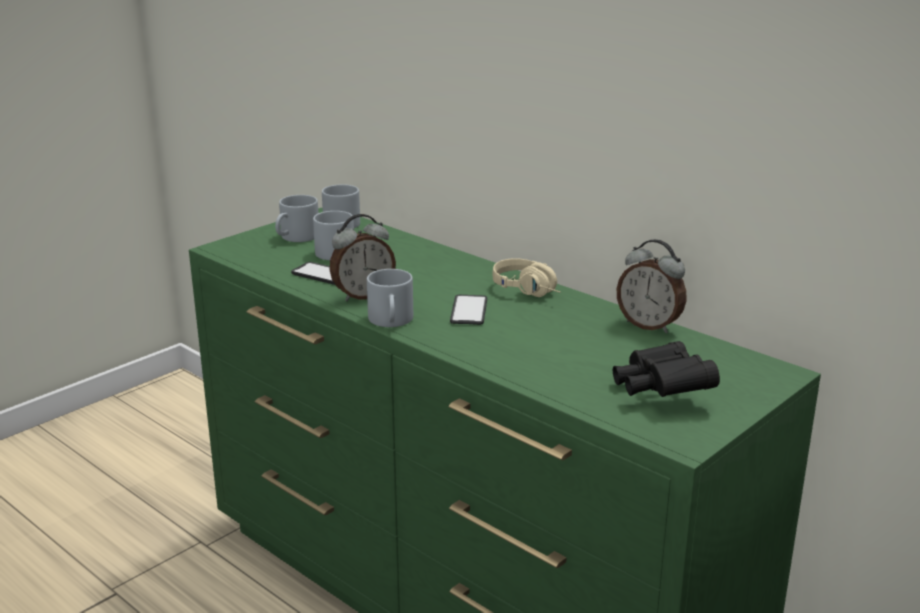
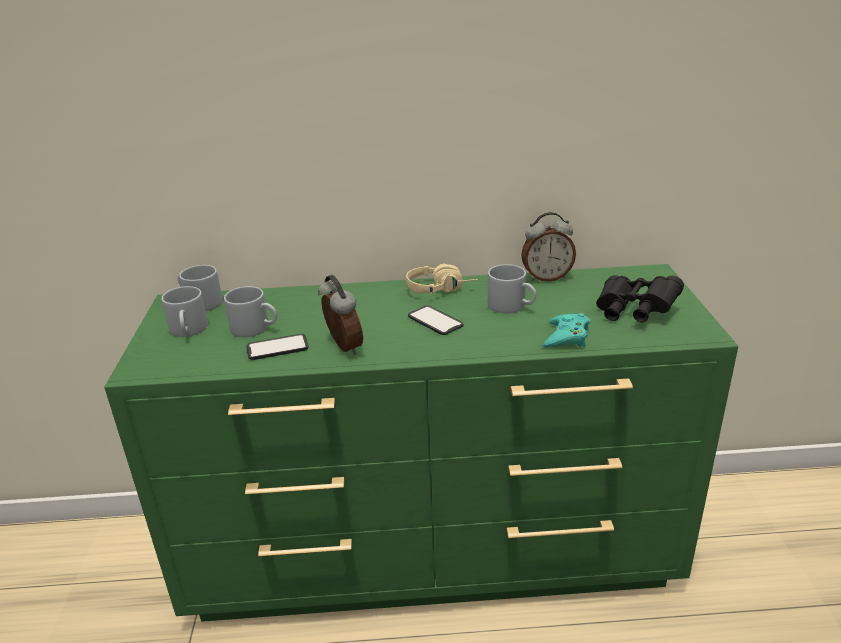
camera: 45 degrees left, 5 degrees up
alarm clock [330,214,396,301] -> alarm clock turned 45 degrees counterclockwise [318,275,363,355]
grey mug [367,269,413,327] -> grey mug moved to [488,264,536,314]
none -> turquoise game controller [543,313,590,348]

